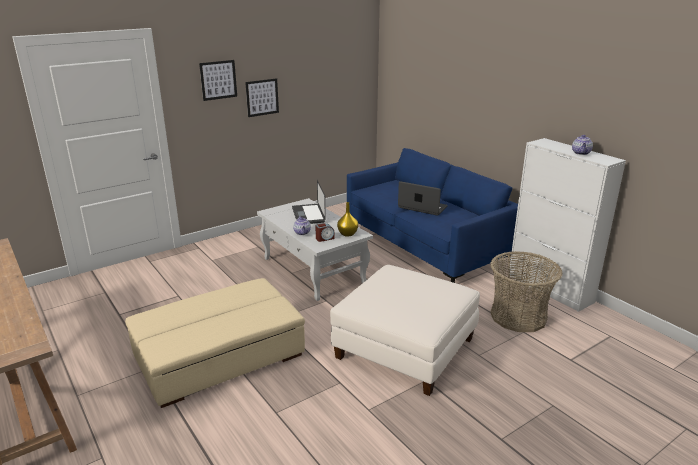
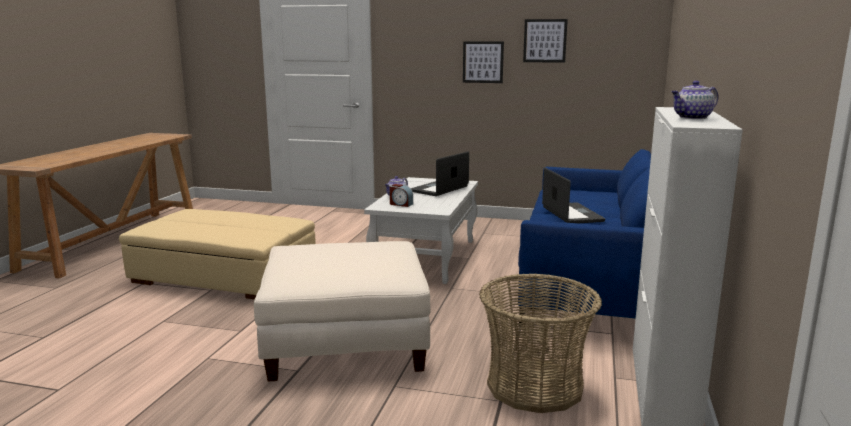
camera: 50 degrees right, 10 degrees down
picture [199,60,237,101] -> picture moved to [523,19,568,63]
yellow vase [337,202,358,237] -> none

